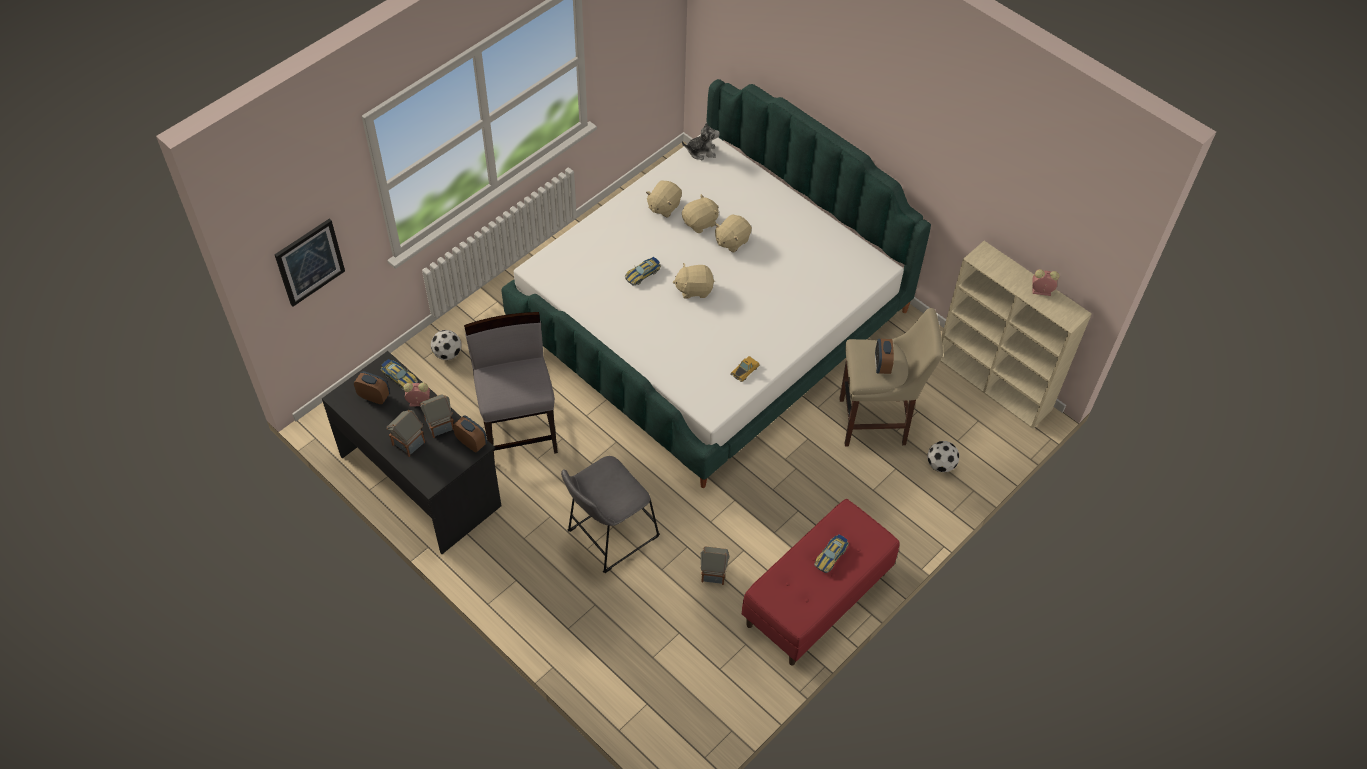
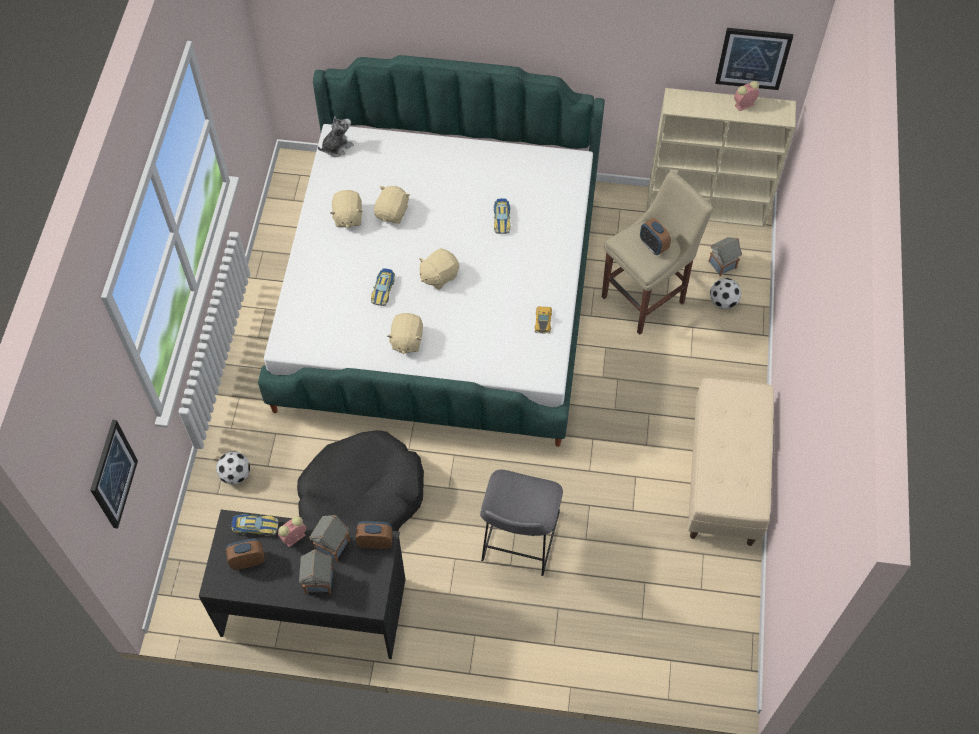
camera: 35 degrees left, 5 degrees up
grey chair [464,312,558,463] -> black dog bed [297,430,424,531]
toy house [700,547,729,585] -> toy house moved to [708,237,742,276]
beige plush toy [715,214,752,252] -> beige plush toy moved to [387,313,423,354]
red bench [742,499,900,665] -> beige bench [688,378,774,546]
toy car [814,535,849,573] -> toy car moved to [494,198,511,234]
none -> picture [715,28,793,90]

